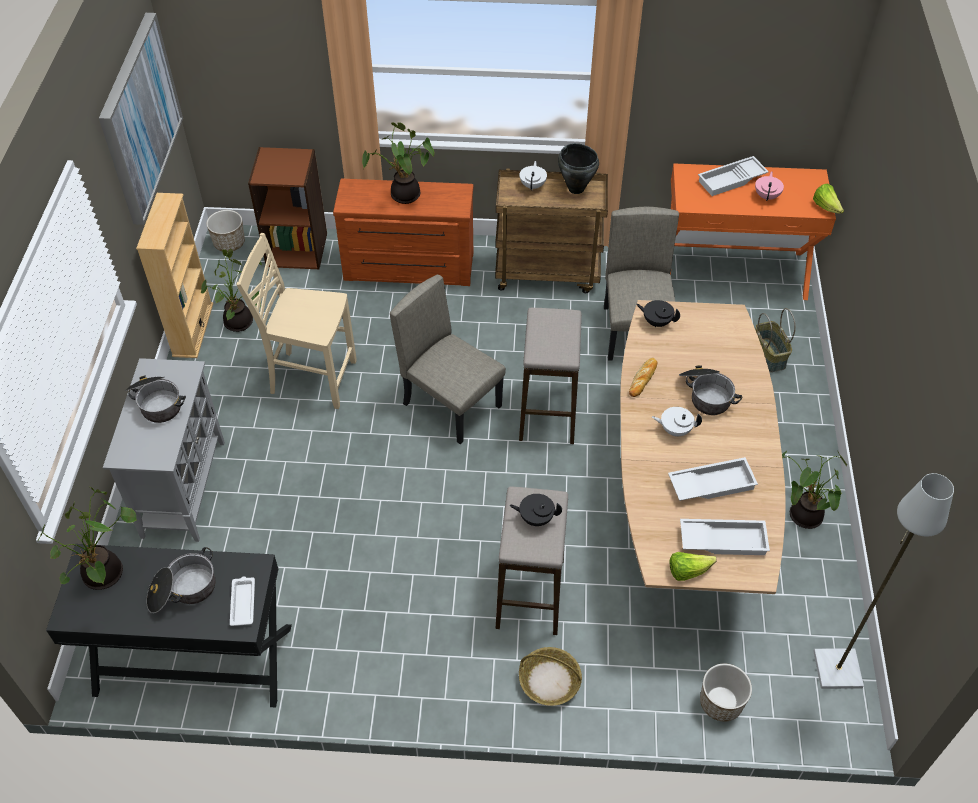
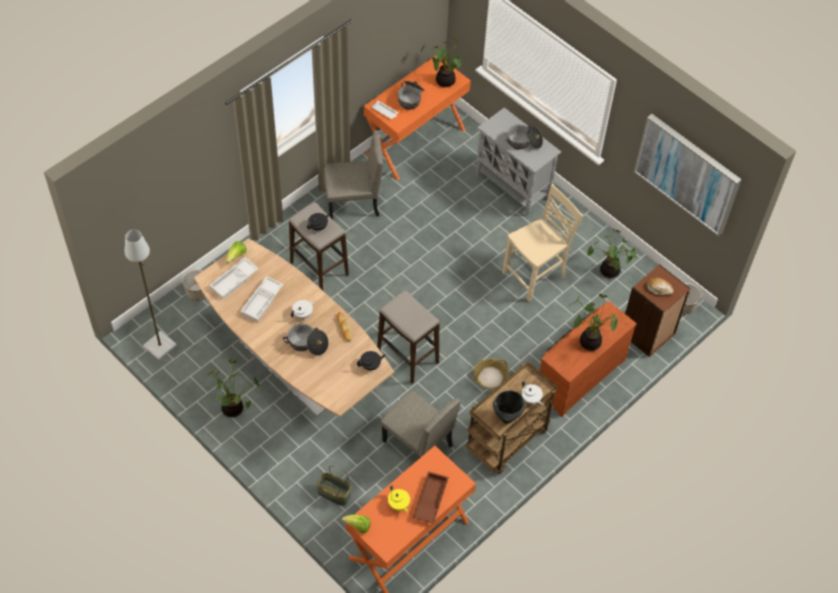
camera: 130 degrees right, 5 degrees up
black console table [46,544,292,707] -> orange console table [364,56,471,181]
beige bookcase [136,193,214,358] -> none
beige chair [390,274,506,444] -> beige chair moved to [323,130,383,219]
basket [519,647,582,706] -> basket moved to [473,358,509,390]
white tray [698,156,769,196] -> brown tray [413,471,449,524]
pink teapot [755,171,784,201] -> yellow teapot [388,486,410,513]
none -> bread [647,278,673,295]

